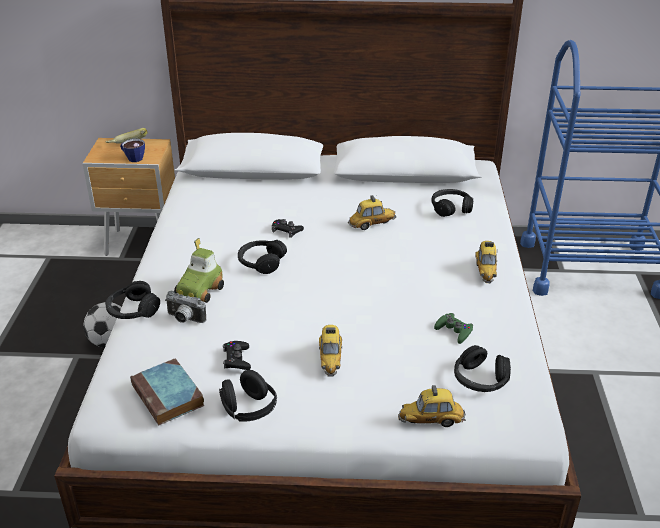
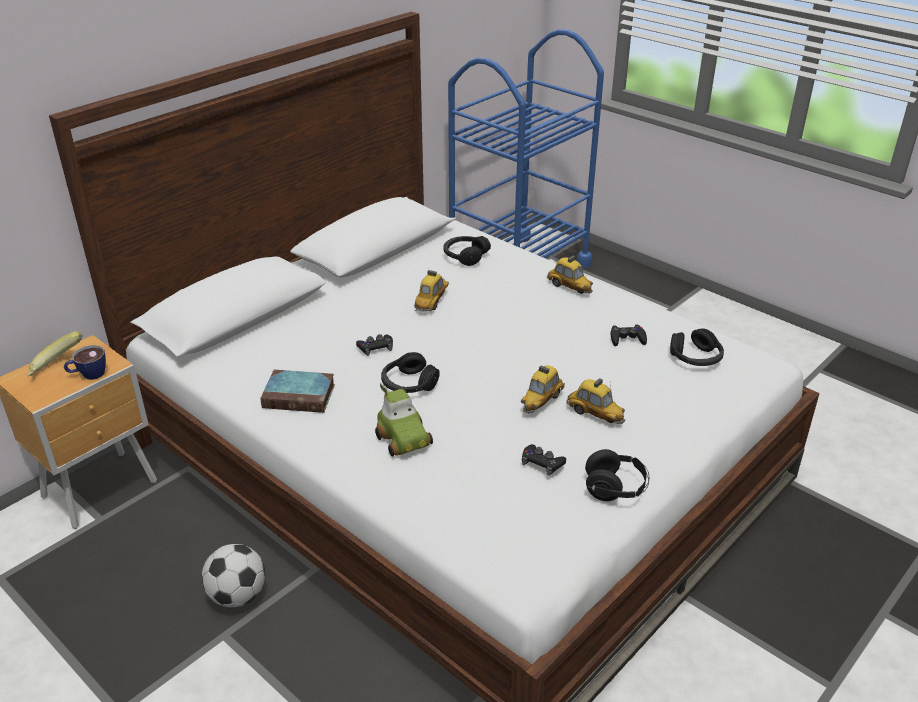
camera: 50 degrees left, 0 degrees up
black headphones [105,281,160,319] -> none
book [130,358,204,425] -> book moved to [260,370,335,413]
camera [165,291,206,323] -> none
toy car [398,385,466,427] -> toy car moved to [521,365,565,414]
green game controller [434,313,473,344] -> black game controller [610,324,647,346]

